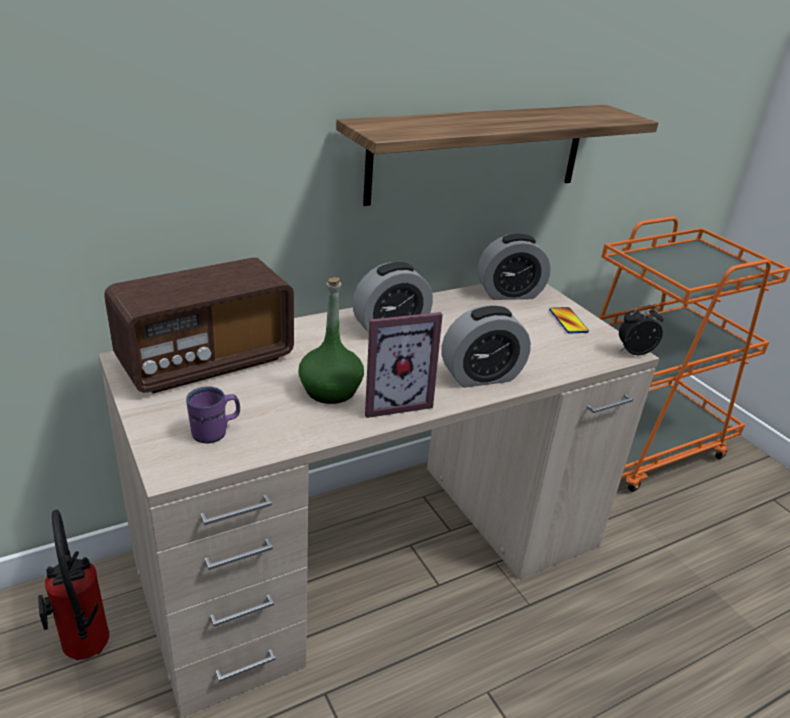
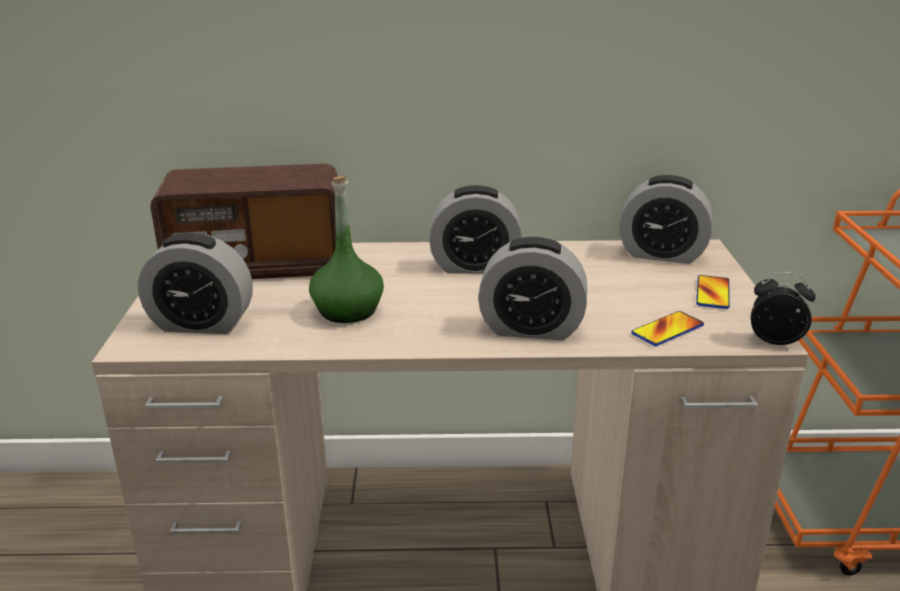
camera: 30 degrees right, 5 degrees down
fire extinguisher [38,510,109,660] -> none
purple mug [186,386,240,443] -> alarm clock [138,233,253,334]
shelf [336,105,658,206] -> none
picture frame [365,312,443,418] -> none
none -> phone [631,311,704,346]

